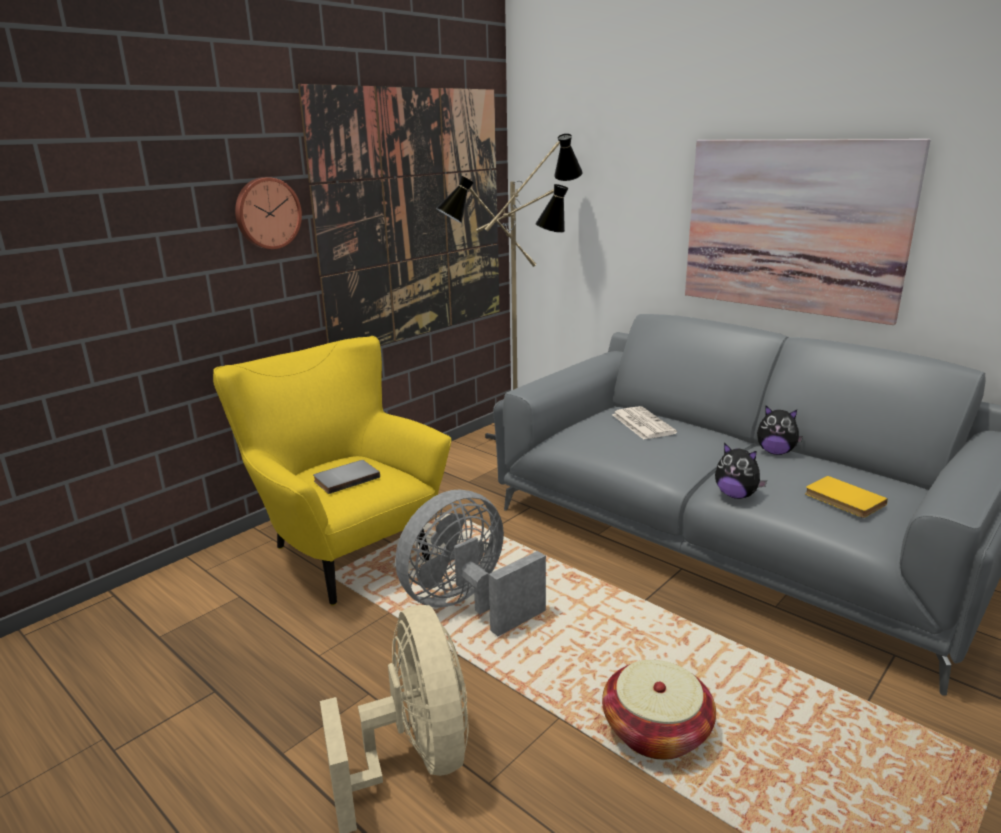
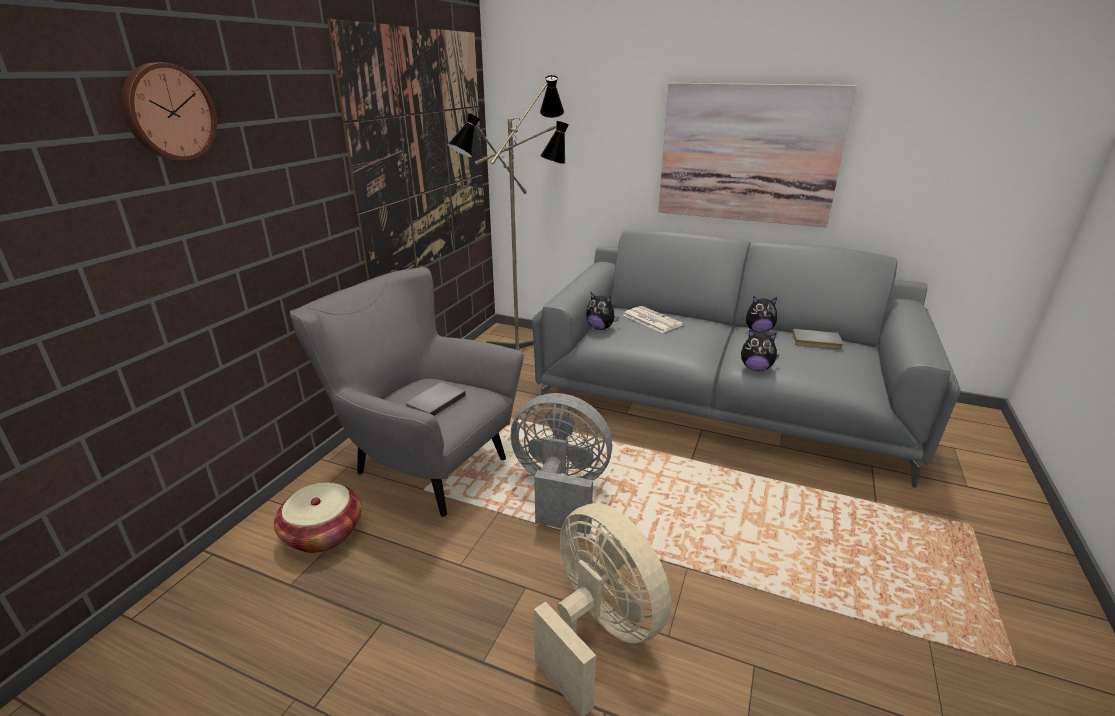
camera: 20 degrees left, 5 degrees up
yellow armchair [213,336,451,606] -> grey armchair [290,267,524,517]
wall clock [235,177,302,249] -> wall clock moved to [121,63,217,161]
grey fan [395,489,546,636] -> grey fan turned 75 degrees clockwise [511,393,612,534]
basket [602,660,716,760] -> basket moved to [274,483,362,553]
yellow book [805,476,888,518] -> none
none -> plush toy [586,292,619,330]
none -> grey book [792,329,843,349]

